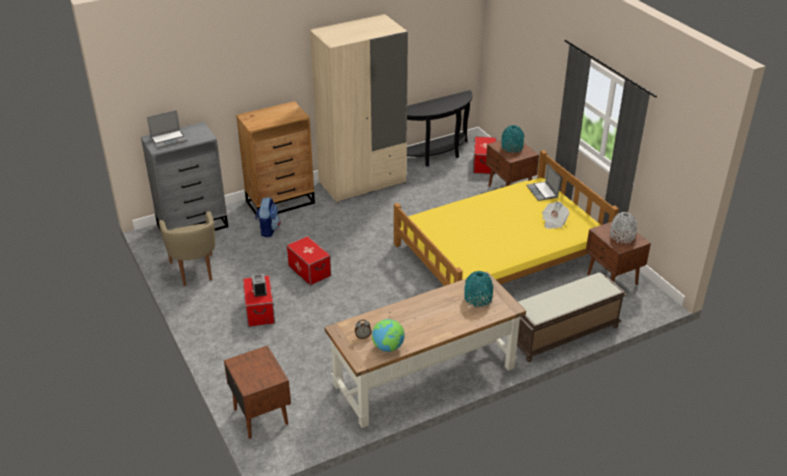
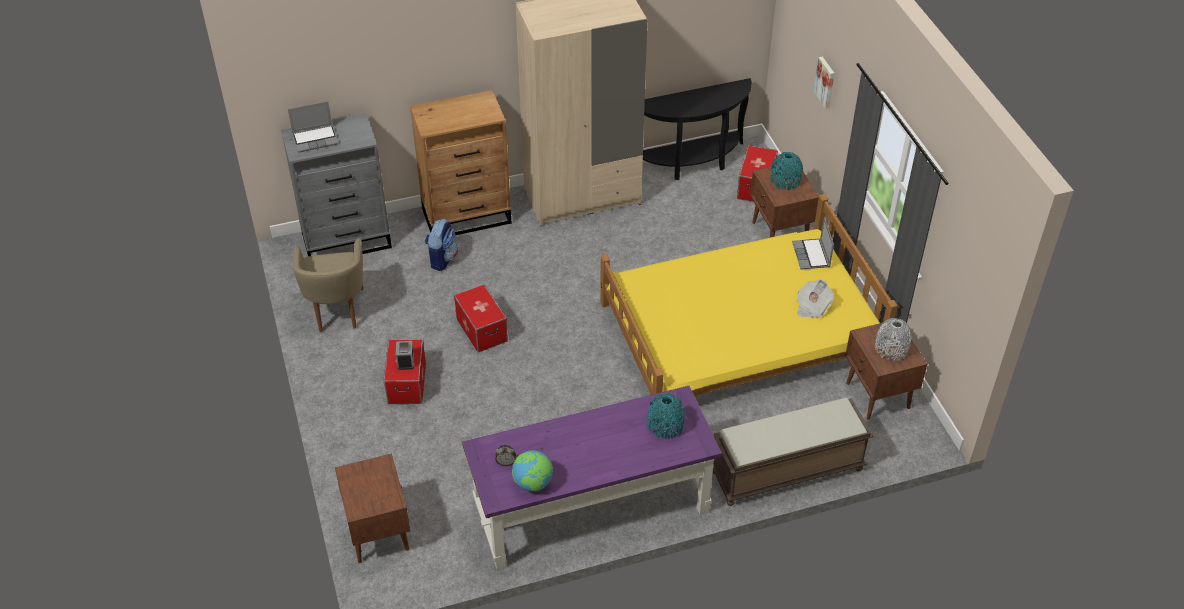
camera: 10 degrees right, 10 degrees up
brown desk [324,271,526,428] -> purple desk [462,386,722,569]
none -> picture [814,56,834,109]

